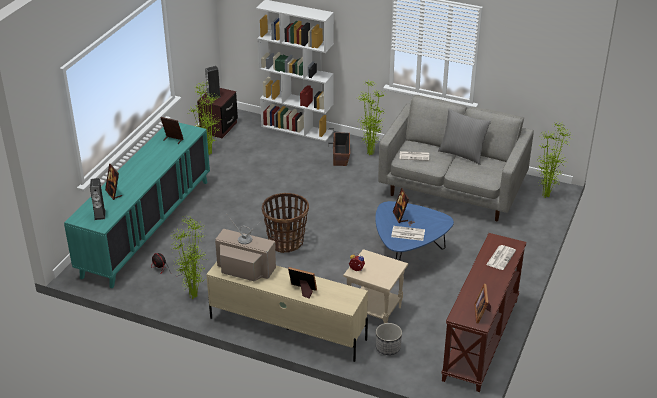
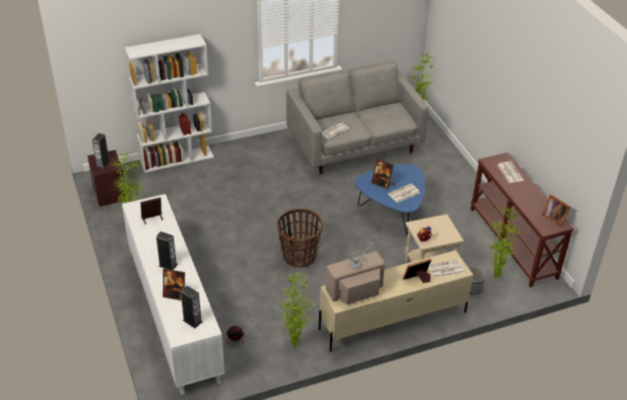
camera: 45 degrees left, 5 degrees up
turquoise cabinet [64,122,210,288] -> white cabinet [122,194,225,395]
planter [328,128,350,166] -> none
potted plant [358,79,386,155] -> potted plant moved to [486,206,522,278]
grey pillow [438,109,491,165] -> none
none -> speaker [156,231,178,270]
none -> newspaper [429,260,464,278]

